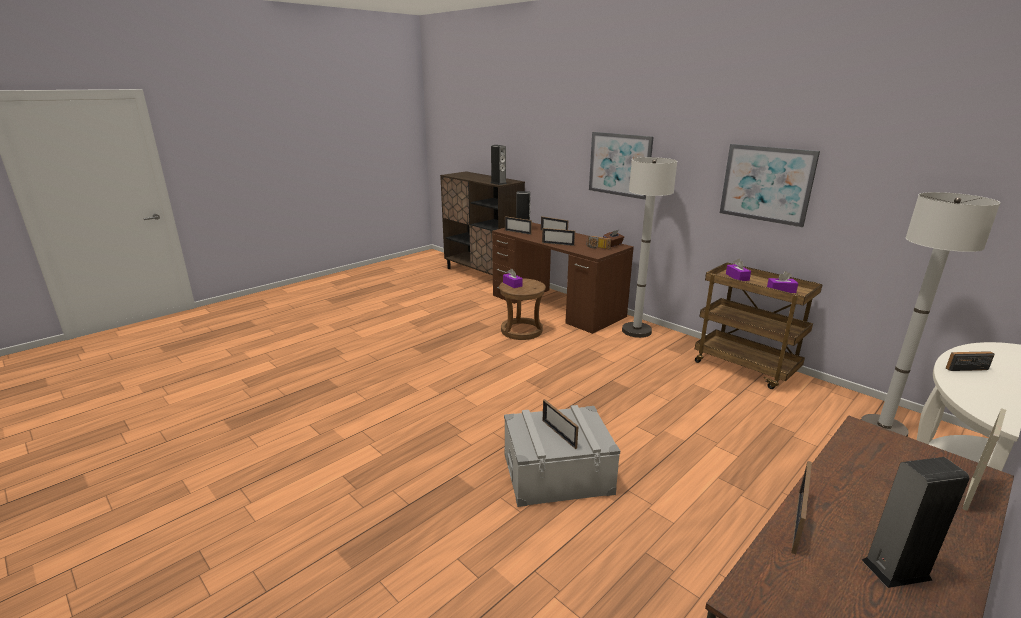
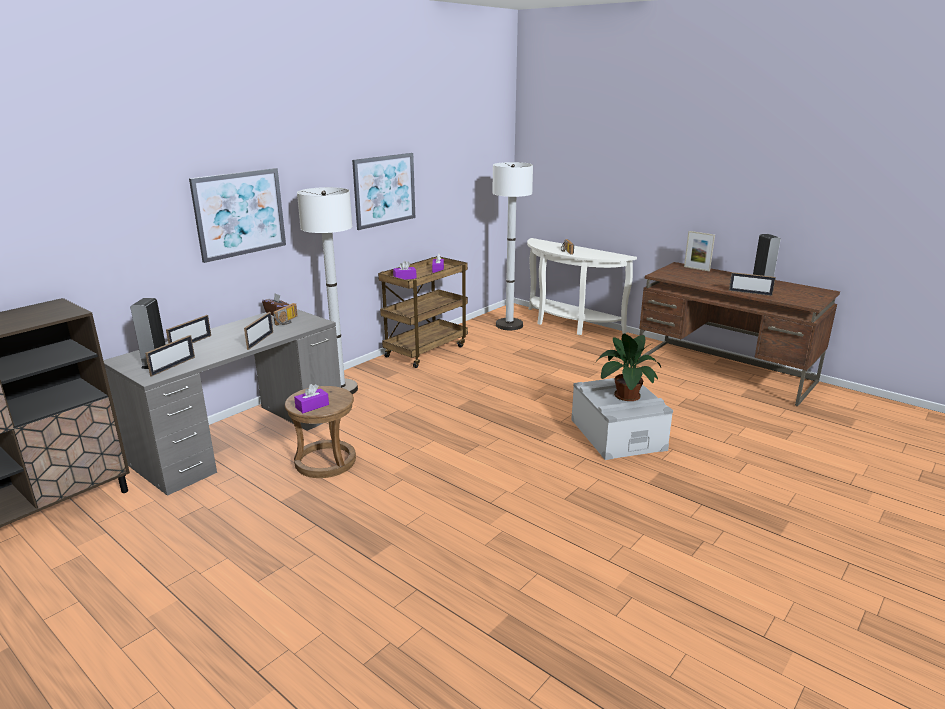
camera: 95 degrees left, 0 degrees up
speaker [491,145,507,185] -> none
brown desk [492,222,634,334] -> grey desk [103,309,341,496]
picture frame [543,400,578,449] -> potted plant [595,334,661,401]

